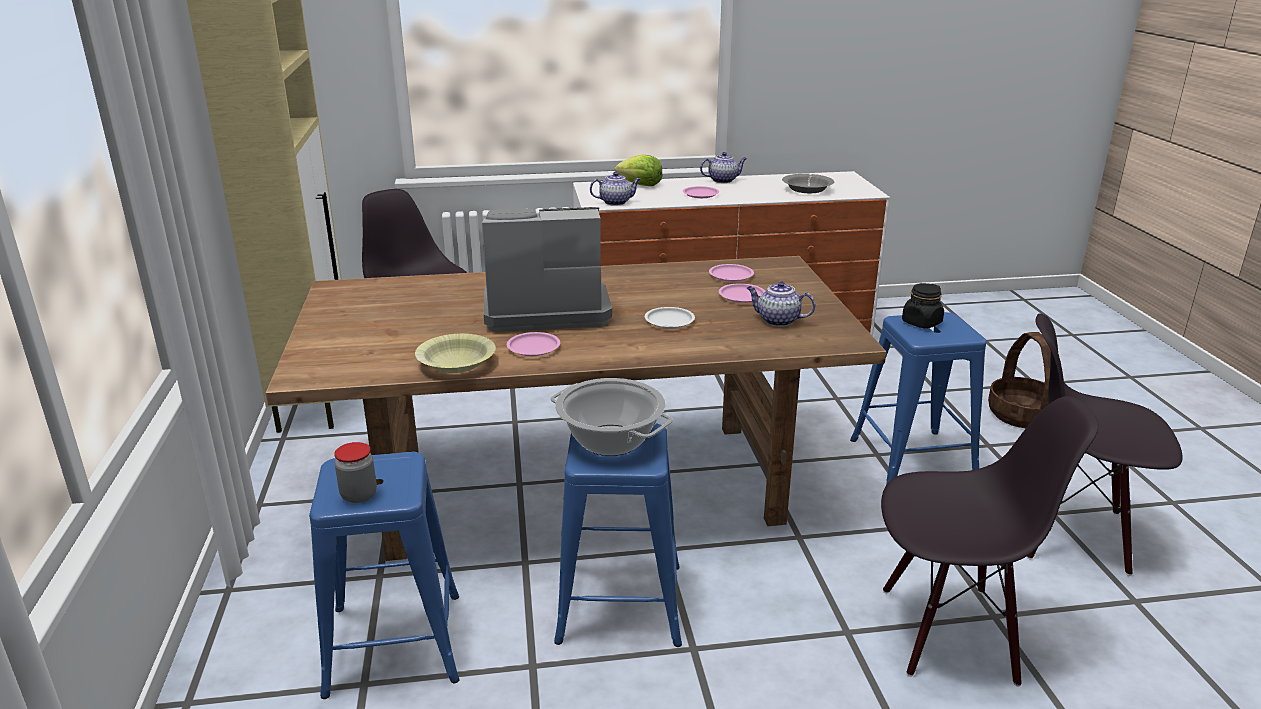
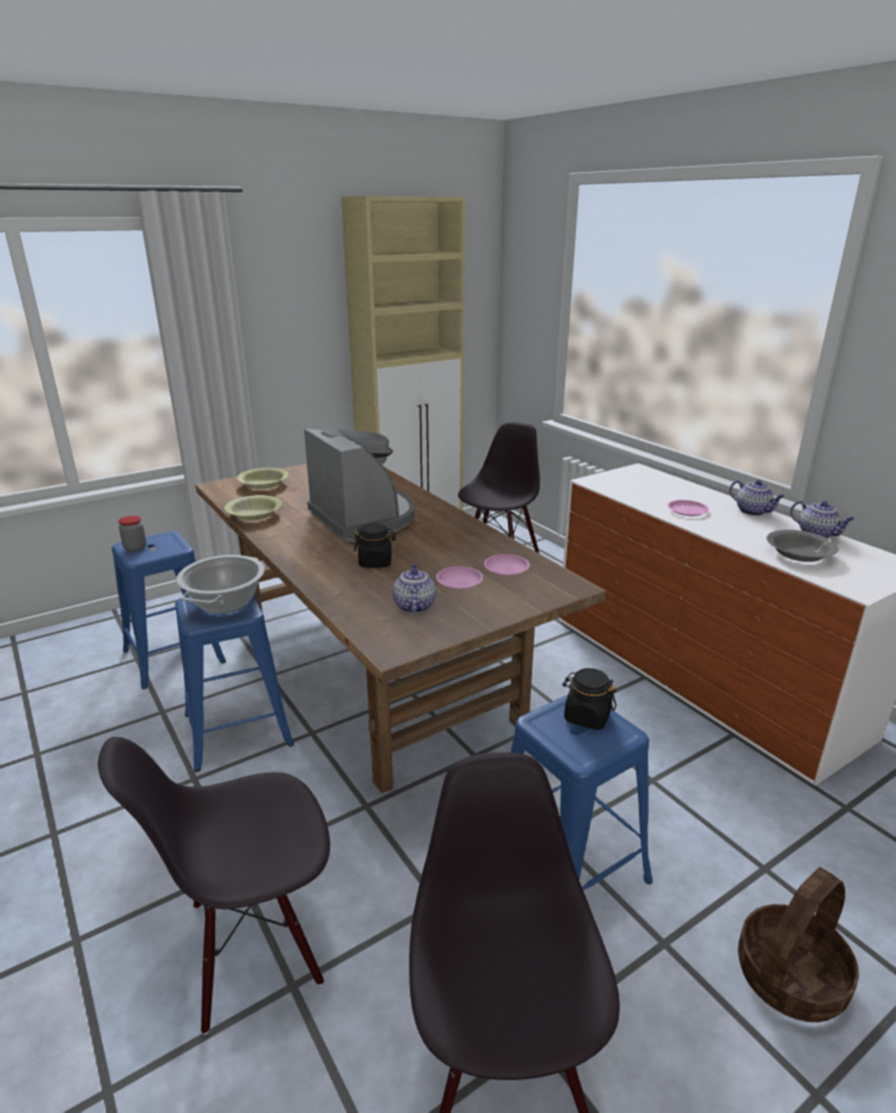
camera: 65 degrees right, 0 degrees up
pink plate [507,332,560,356] -> none
teapot [590,172,641,206] -> teapot moved to [790,501,854,538]
lettuce [615,155,663,186] -> none
white plate [645,307,695,328] -> black jar [354,524,396,568]
black chair [881,396,1098,687] -> black chair turned 90 degrees clockwise [98,737,330,1035]
none -> yellow bowl [237,468,288,489]

